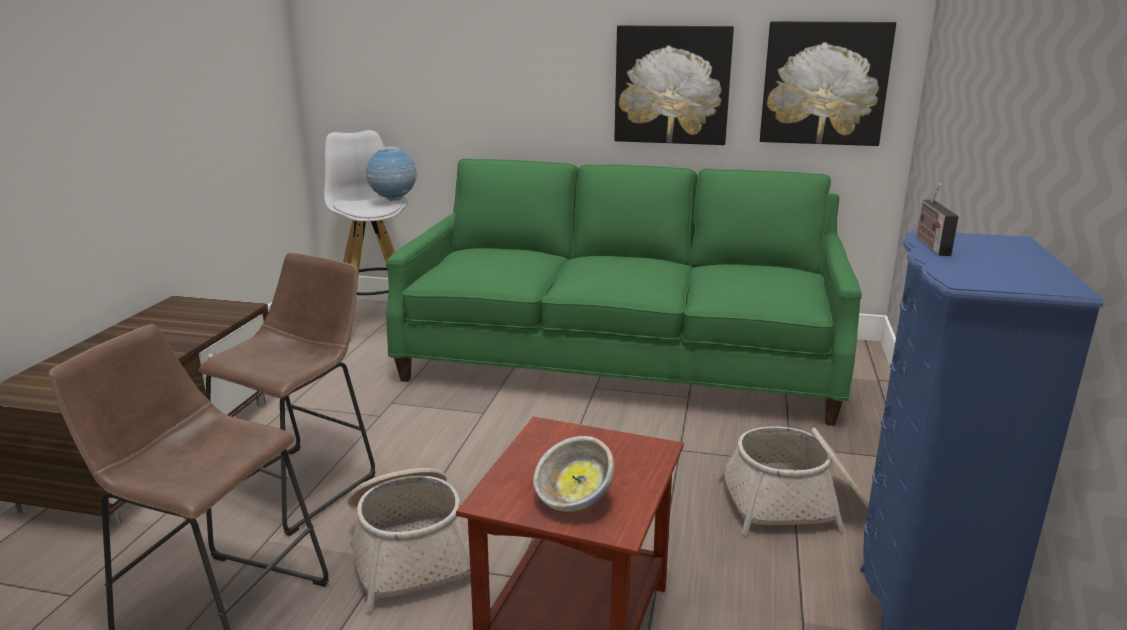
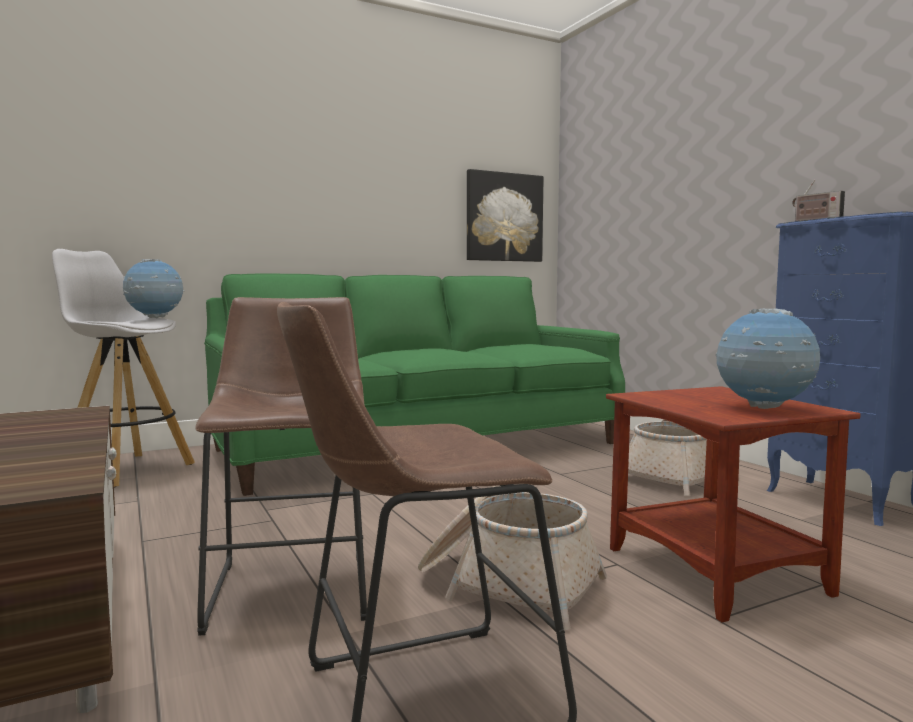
camera: 40 degrees left, 15 degrees down
bowl [533,436,615,512] -> globe [716,308,820,409]
picture [614,25,734,145] -> none

